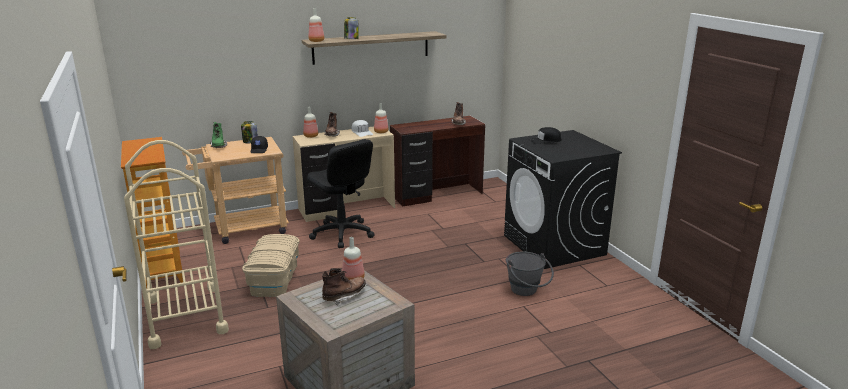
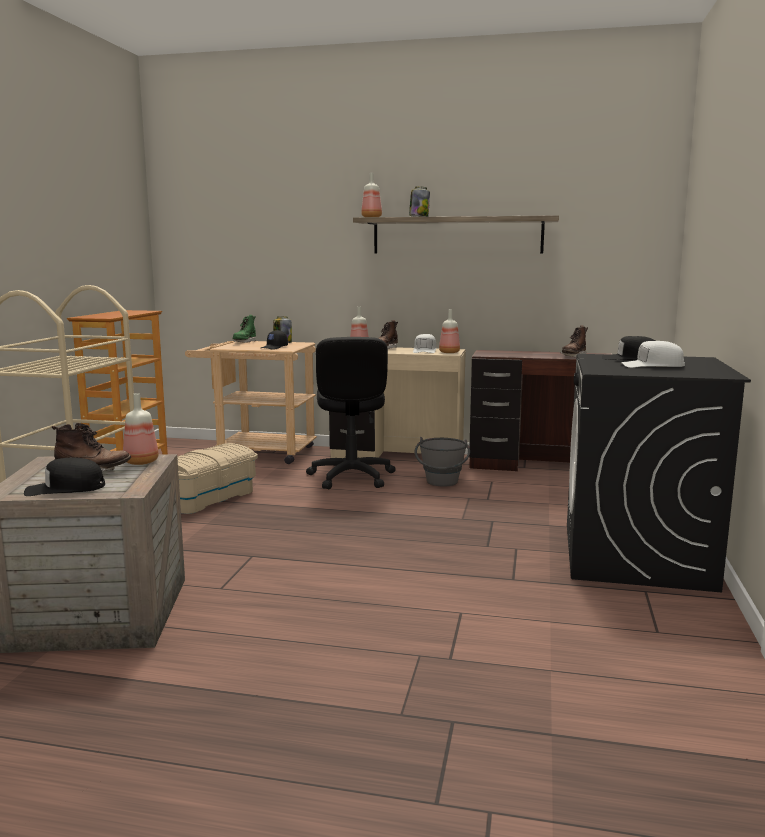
camera: 35 degrees right, 10 degrees down
grey bucket [506,251,554,296] -> grey bucket moved to [414,437,470,487]
none -> black cap [24,457,105,496]
none -> white cap [621,341,685,368]

